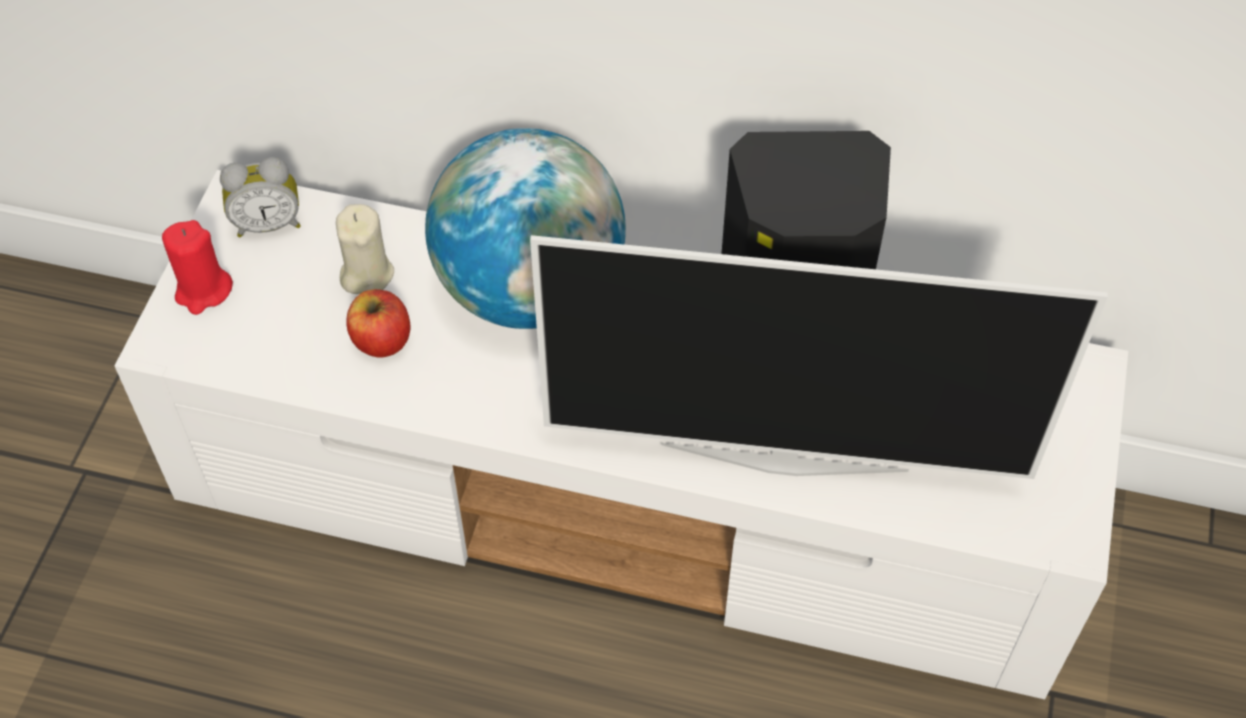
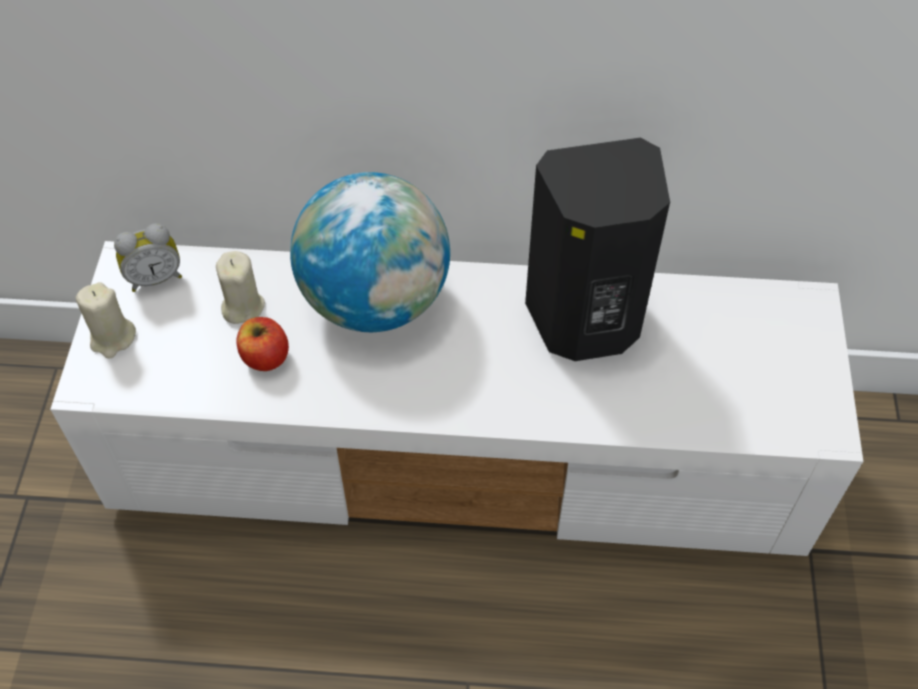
camera: 10 degrees left, 0 degrees up
red candle [162,220,233,315] -> beige candle [76,282,136,359]
television [530,235,1108,479] -> none

